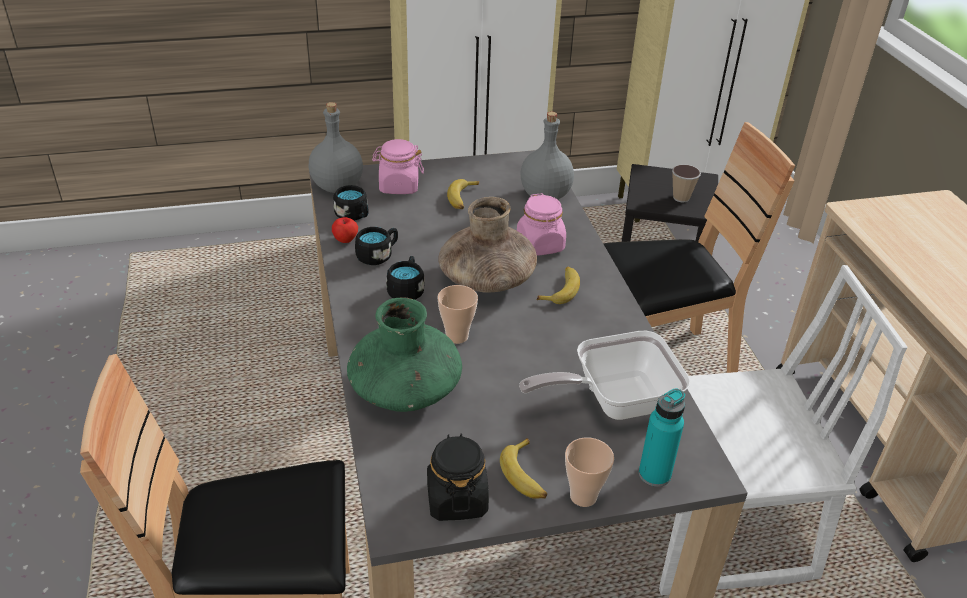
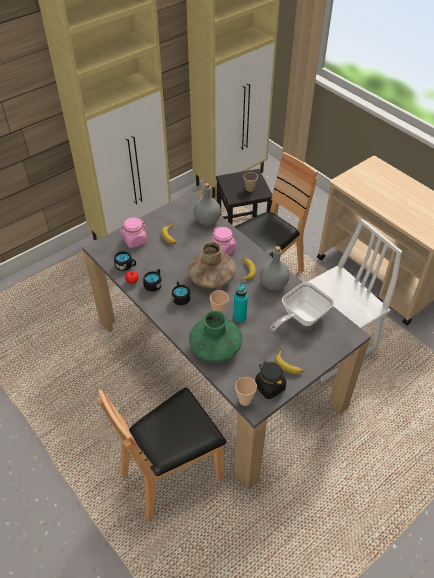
camera: 25 degrees left, 10 degrees up
grey bottle [309,102,363,193] -> grey bottle moved to [260,246,290,290]
cup [565,438,614,507] -> cup moved to [235,377,257,406]
turquoise bottle [639,389,685,487] -> turquoise bottle moved to [233,284,248,322]

